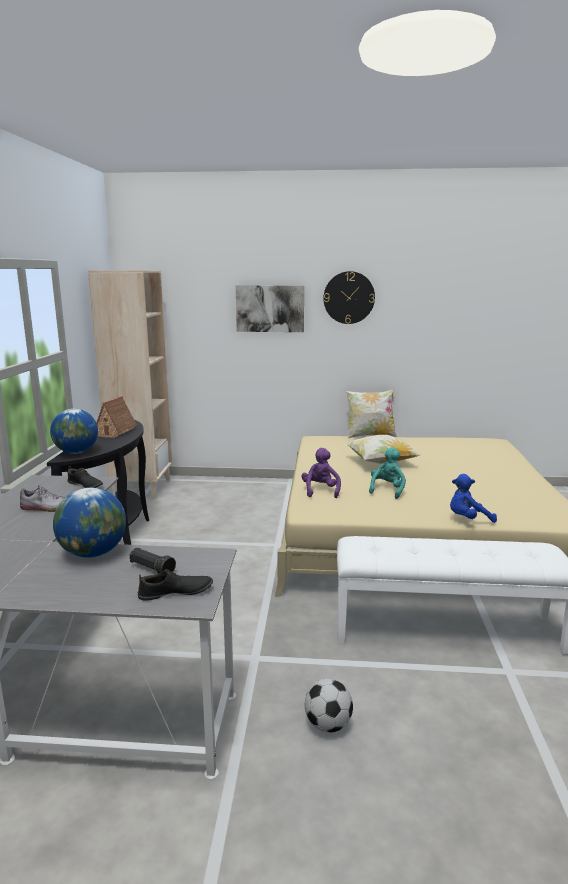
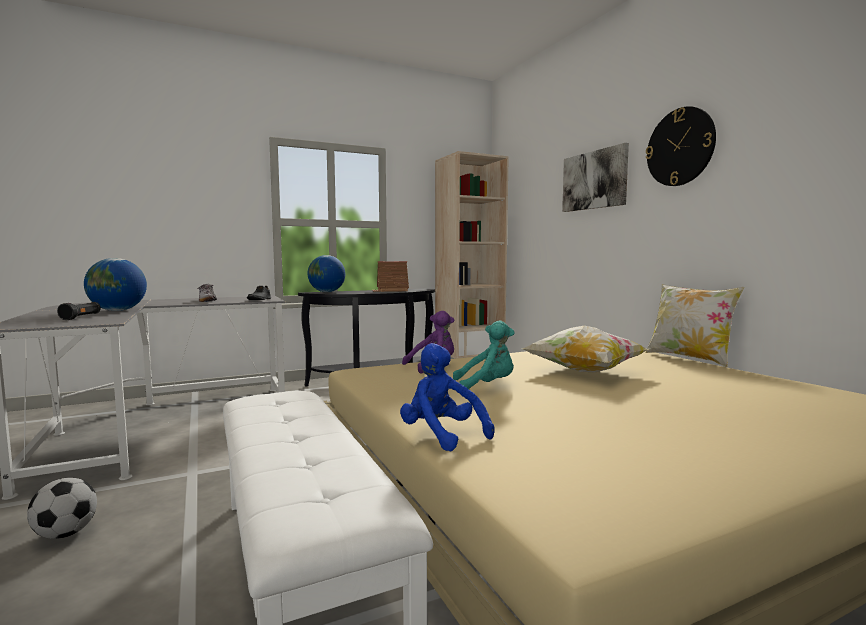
camera: 60 degrees right, 10 degrees down
black shoe [138,569,213,601] -> none

